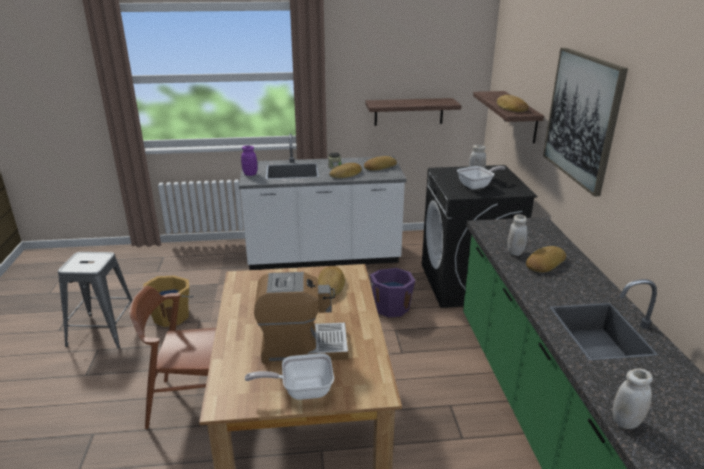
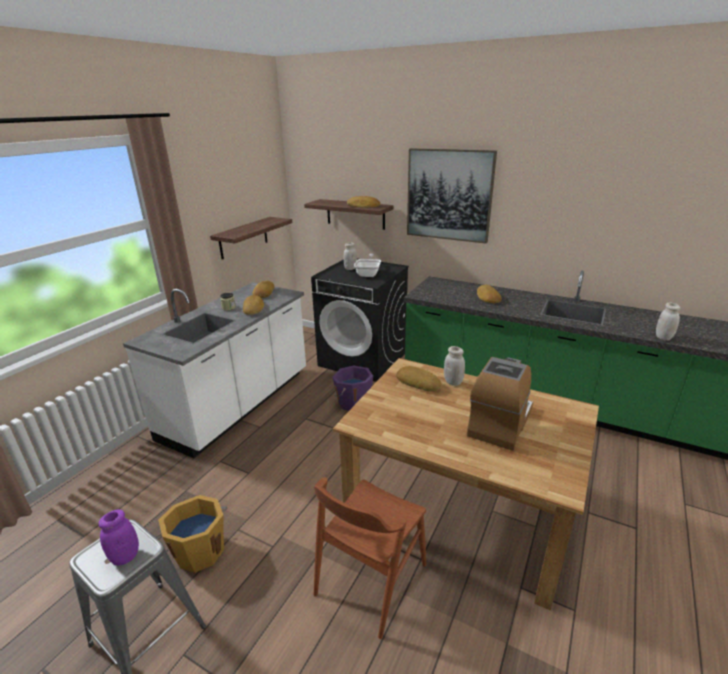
camera: 55 degrees left, 0 degrees up
purple jar [241,146,257,176] -> purple jar moved to [98,509,139,565]
frying pan [245,353,334,400] -> none
white jar [508,214,528,256] -> white jar moved to [444,346,465,386]

